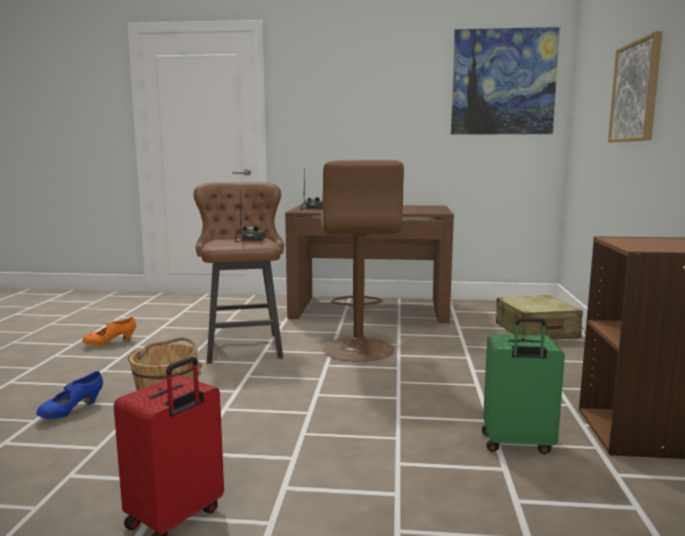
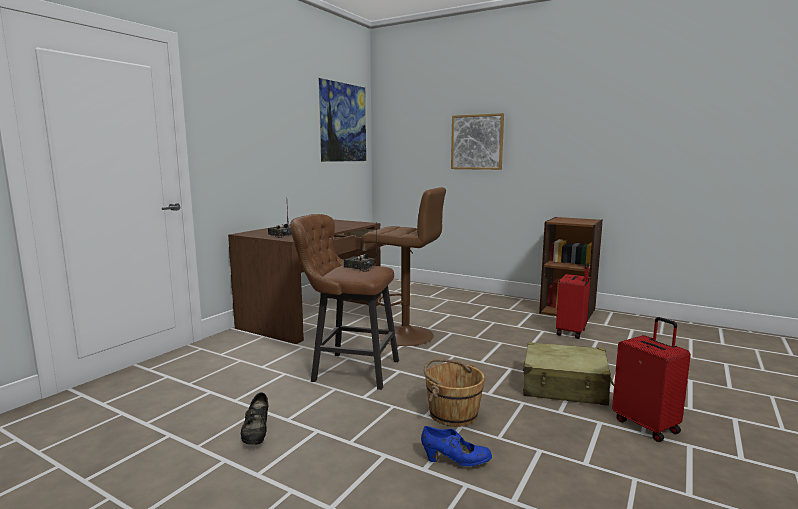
camera: 65 degrees left, 0 degrees up
blue shoe [36,371,103,419] -> blue shoe turned 45 degrees counterclockwise [421,426,492,466]
orange shoe [82,317,136,346] -> black shoe [241,393,268,445]
green suitcase [482,317,565,454] -> red suitcase [556,263,591,339]
beige suitcase [496,295,583,340] -> beige suitcase moved to [523,342,614,406]

